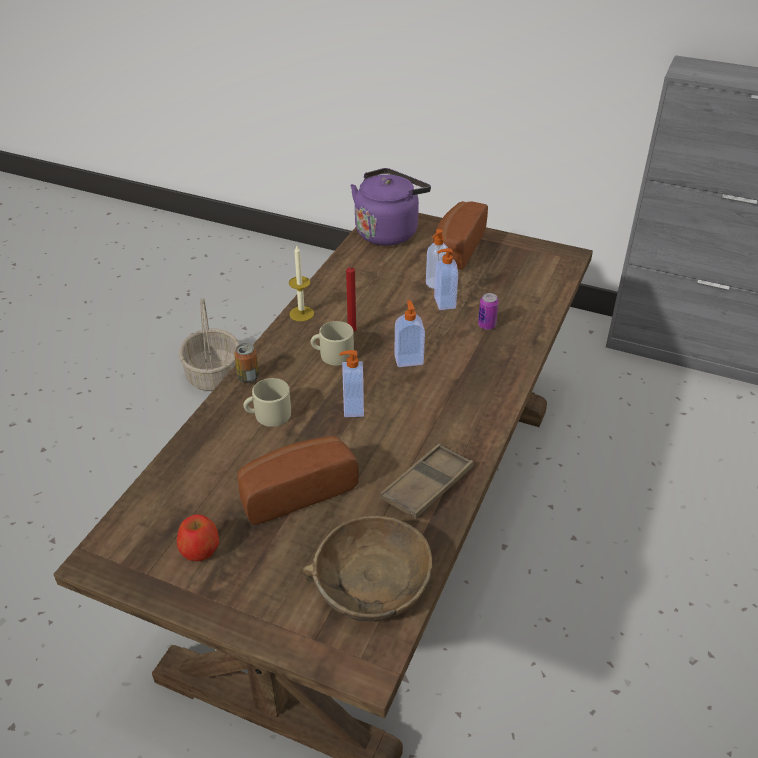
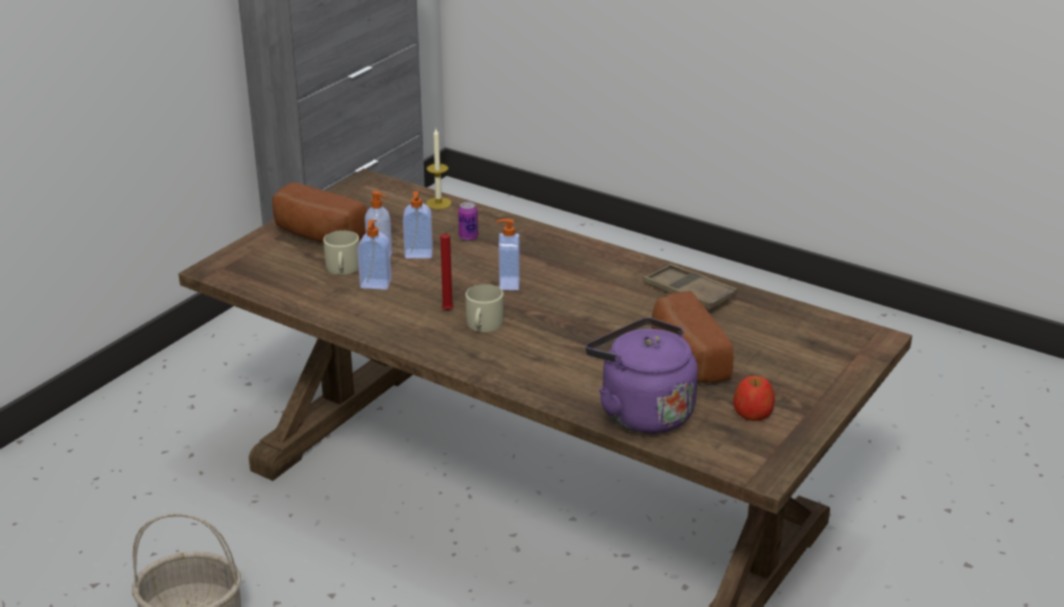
camera: 80 degrees left, 10 degrees down
can [234,343,259,383] -> none
beige mug [243,378,291,427] -> beige mug moved to [323,230,359,275]
candle [289,246,314,321] -> candle moved to [426,129,451,209]
brown bowl [303,516,433,621] -> none
soap dispenser [339,350,364,417] -> soap dispenser moved to [357,220,392,290]
purple kettle [351,168,431,246] -> purple kettle moved to [586,318,698,434]

